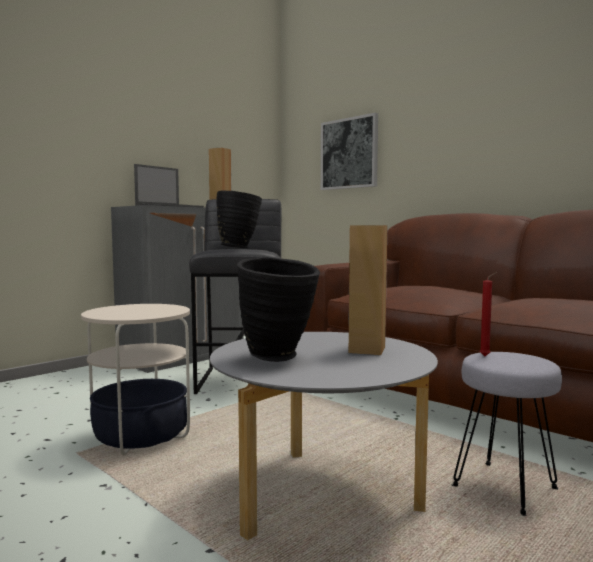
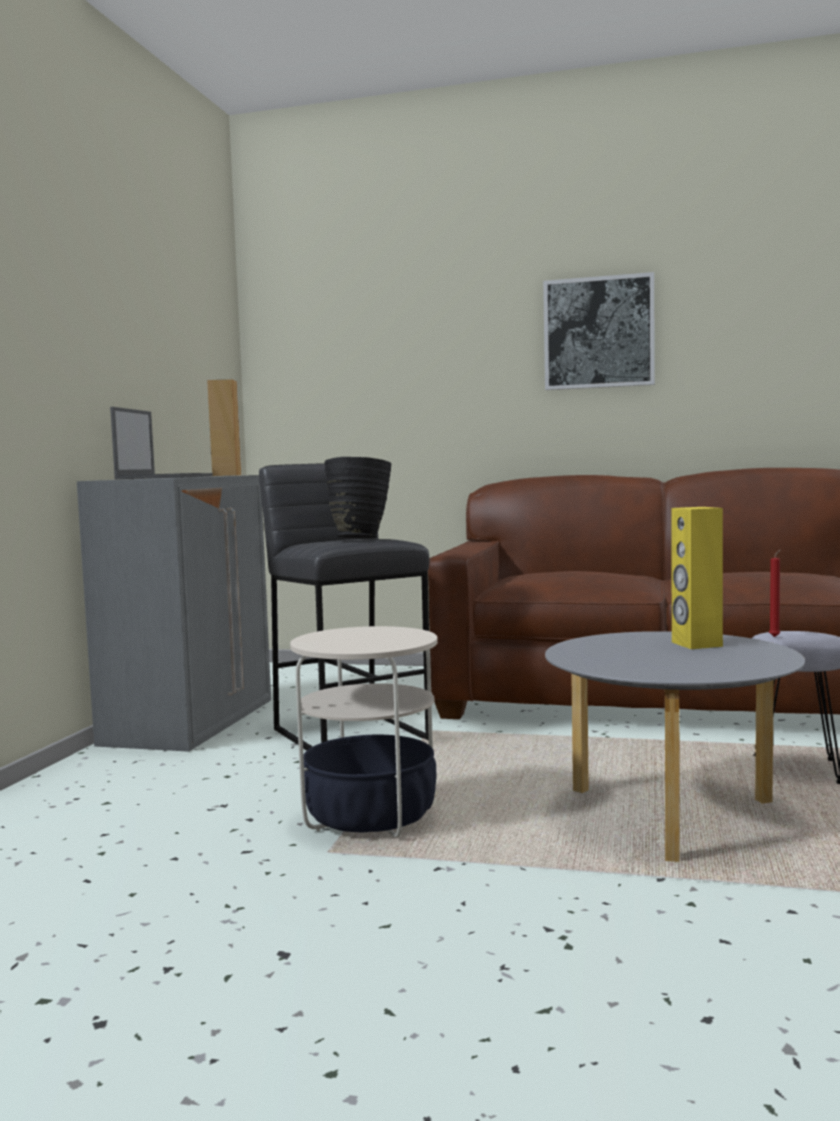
camera: 30 degrees left, 0 degrees up
black vase [237,257,320,362] -> none
picture [321,113,378,190] -> picture moved to [543,272,655,390]
brown speaker [348,225,387,355] -> yellow speaker [671,507,723,649]

